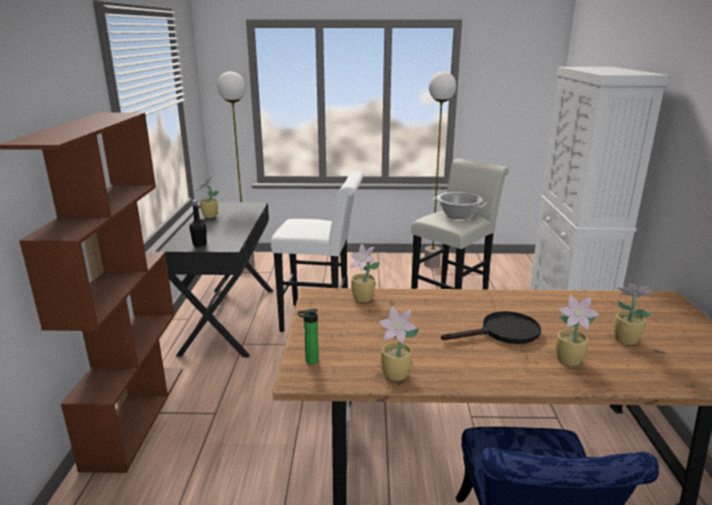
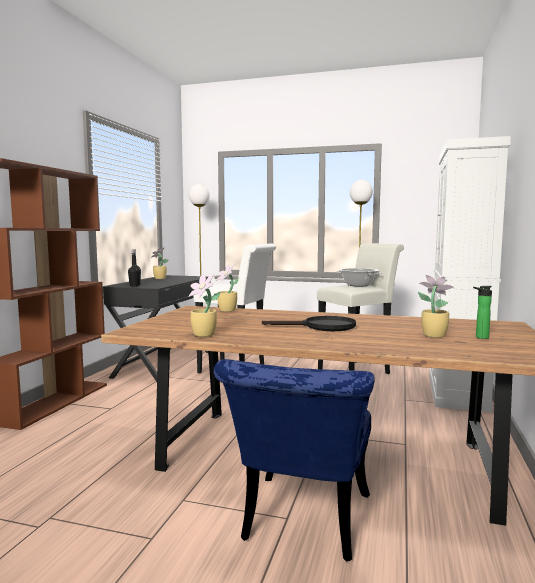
camera: 15 degrees right, 15 degrees down
bottle [298,308,319,365] -> bottle moved to [473,286,492,339]
potted plant [556,295,600,366] -> none

